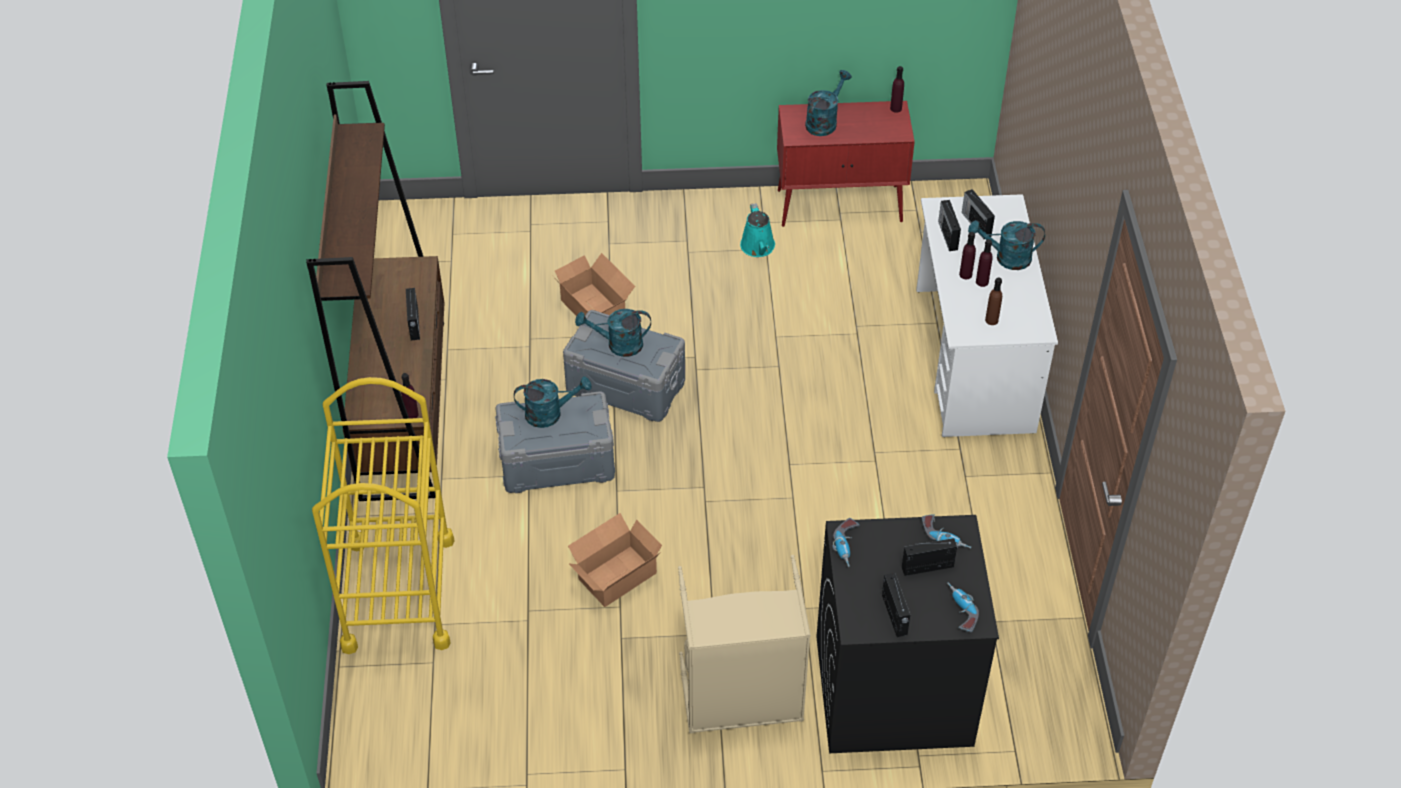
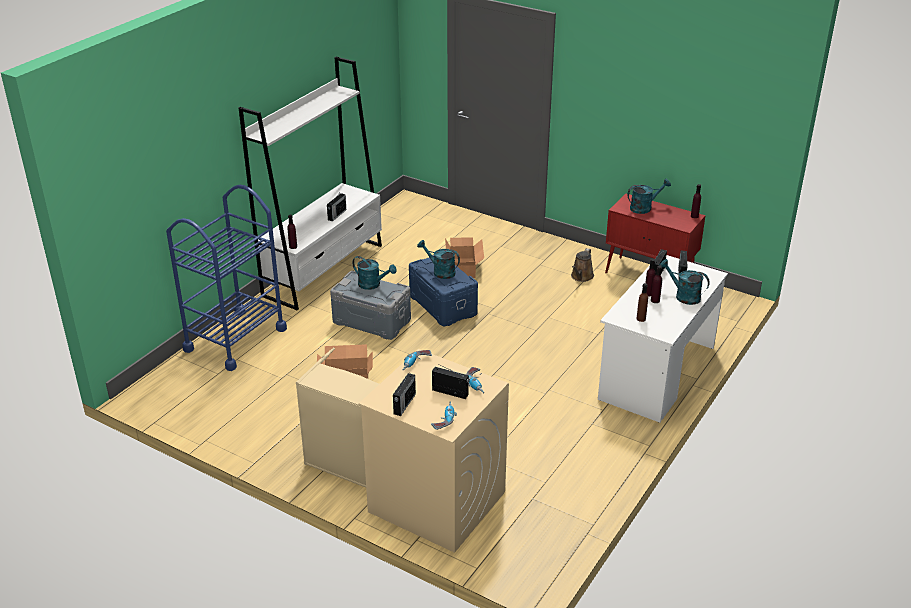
camera: 35 degrees right, 15 degrees down
brown bookcase [306,81,445,501] -> white bookcase [239,56,382,310]
yellow cart [312,377,454,654] -> blue cart [166,185,287,371]
grey storage box [563,310,685,422] -> blue storage box [409,255,478,326]
turquoise watering can [740,203,775,257] -> brown watering can [571,248,594,282]
black washing machine [817,515,999,753] -> beige washing machine [359,349,509,553]

